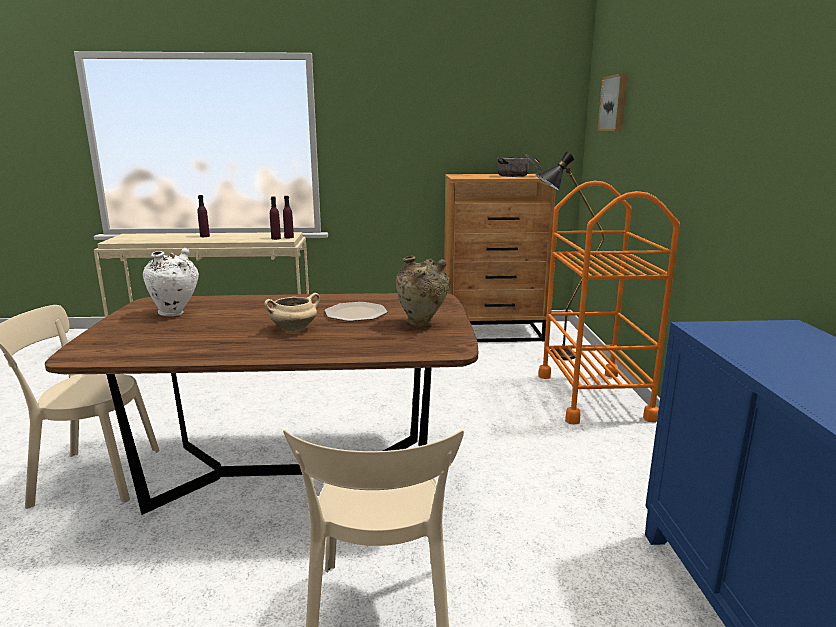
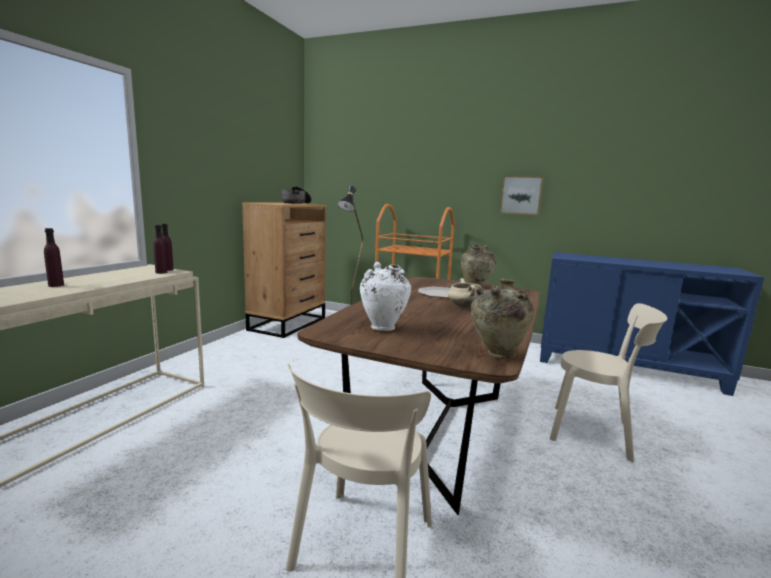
camera: 65 degrees left, 5 degrees down
picture [597,73,628,131] -> picture moved to [500,175,543,215]
none -> beige vase [471,279,534,359]

